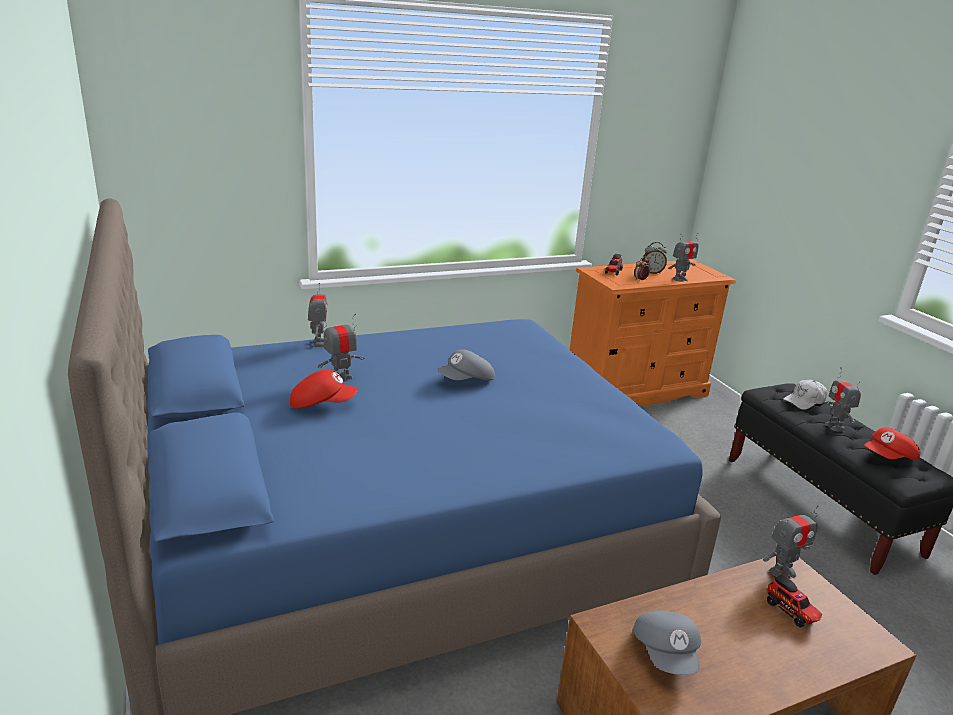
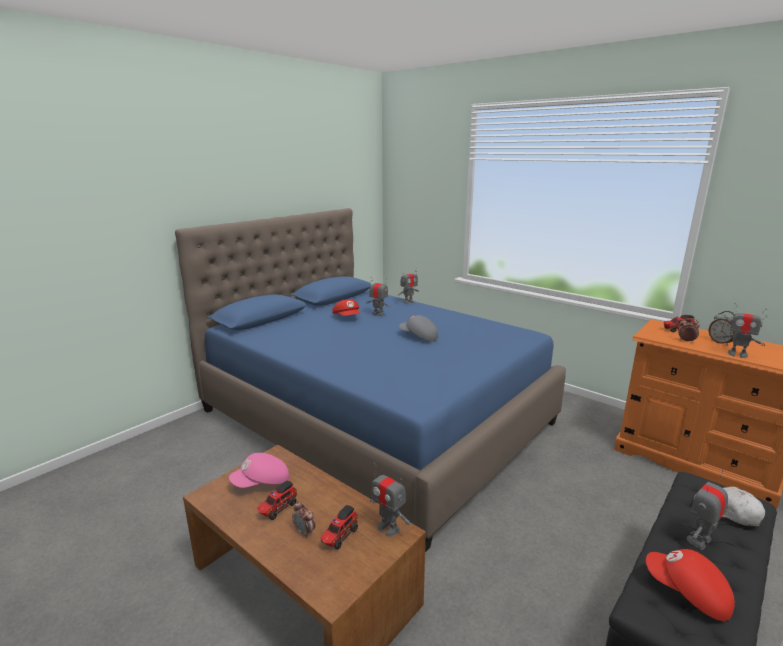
camera: 65 degrees right, 5 degrees down
grey cap [633,610,701,675] -> pink cap [229,453,289,488]
none -> toy truck [257,481,297,520]
none -> alarm clock [292,501,316,538]

